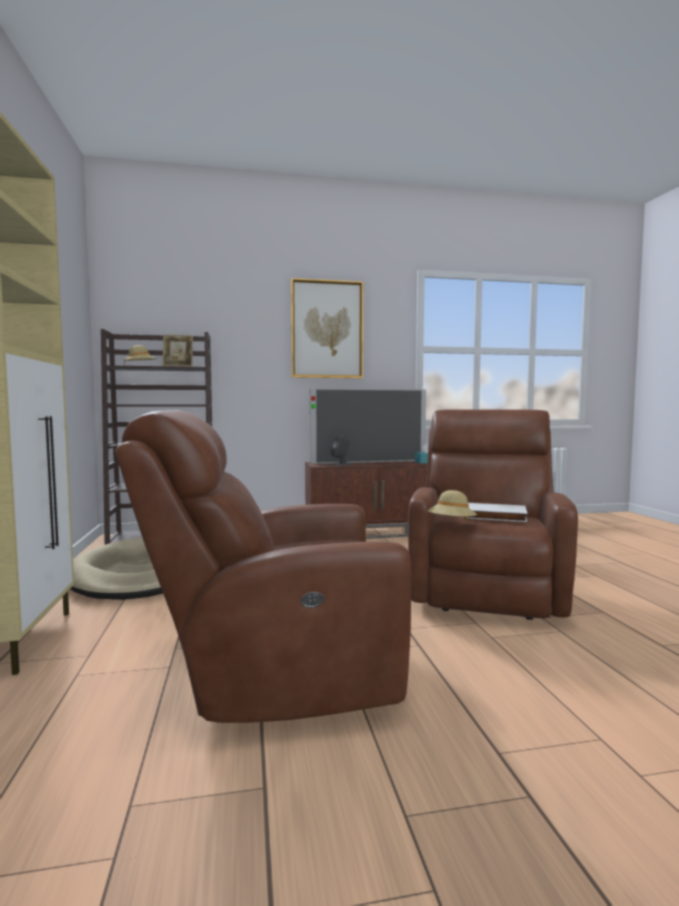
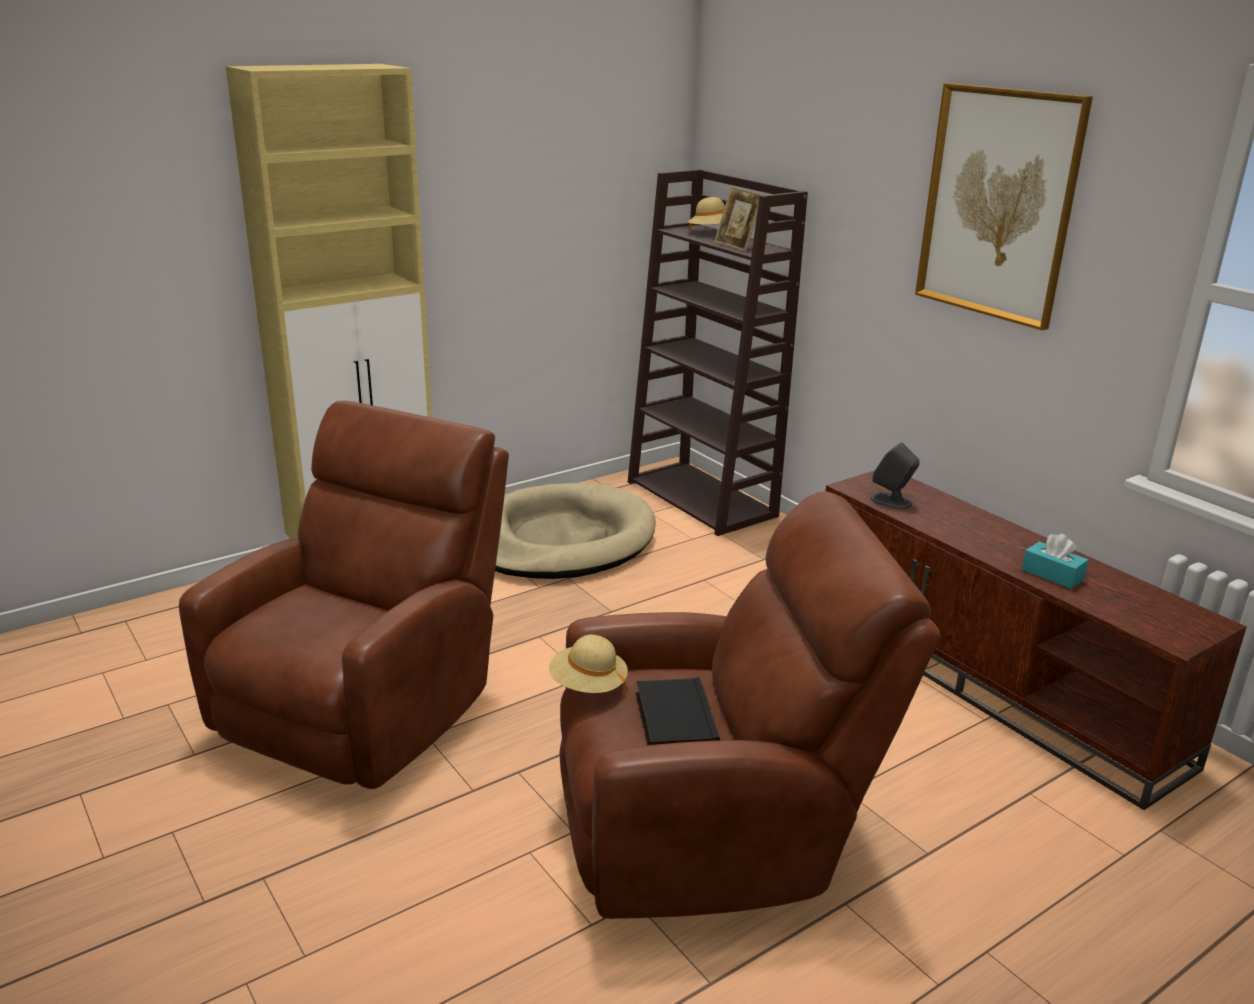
camera: 65 degrees right, 20 degrees up
brown armchair [115,410,411,723] -> brown armchair turned 60 degrees clockwise [179,401,509,789]
television [310,388,426,464] -> none
white book [467,503,528,522] -> black book [636,677,720,745]

